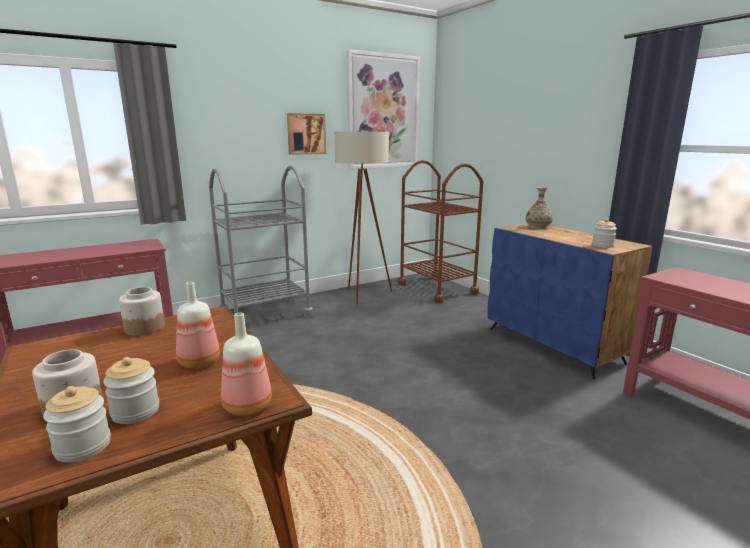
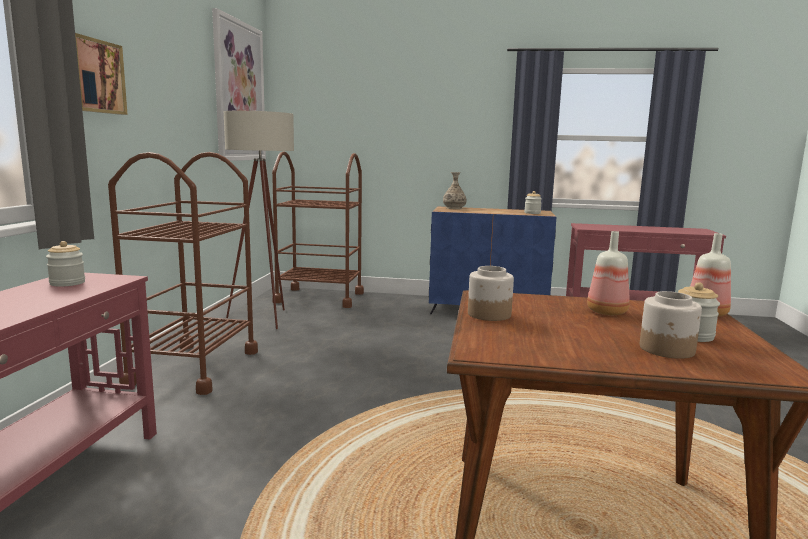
camera: 50 degrees left, 5 degrees down
jar [43,386,111,463] -> jar moved to [46,241,85,287]
grey cart [209,166,313,317] -> brown cart [108,152,258,395]
picture [287,113,326,155] -> picture moved to [75,33,128,115]

